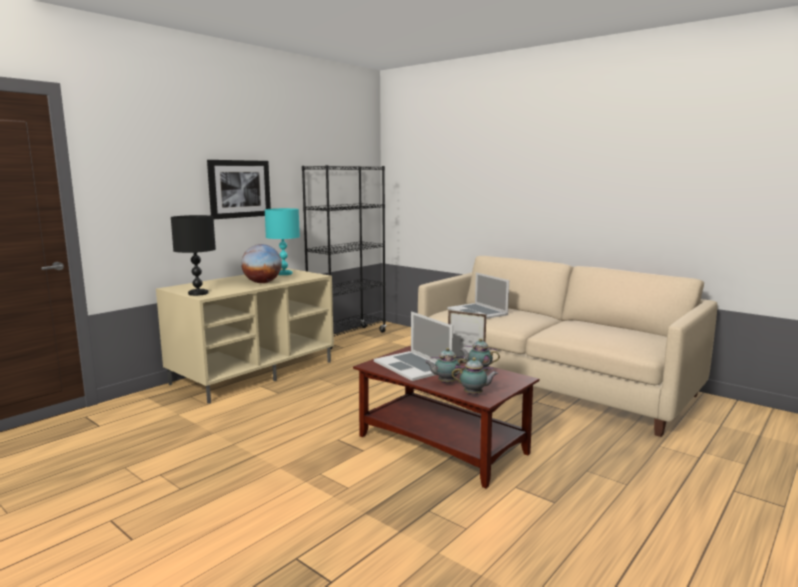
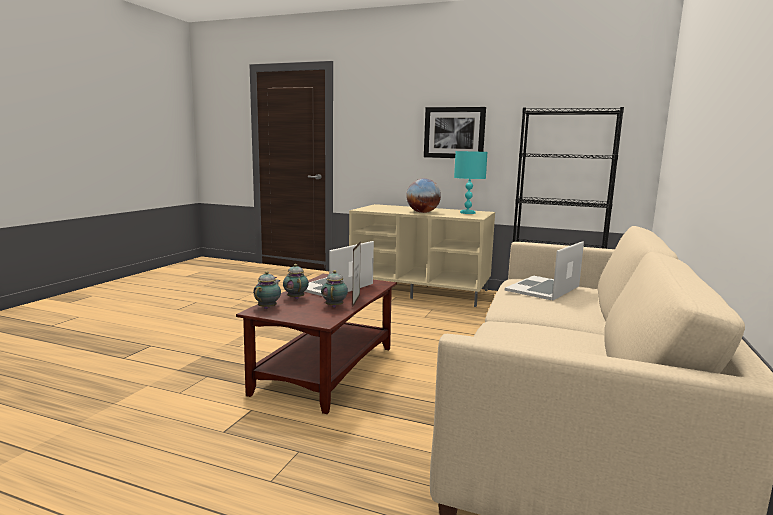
camera: 70 degrees right, 0 degrees up
black table lamp [171,215,216,296] -> none
teapot [452,357,498,395] -> teapot turned 150 degrees counterclockwise [253,271,281,309]

